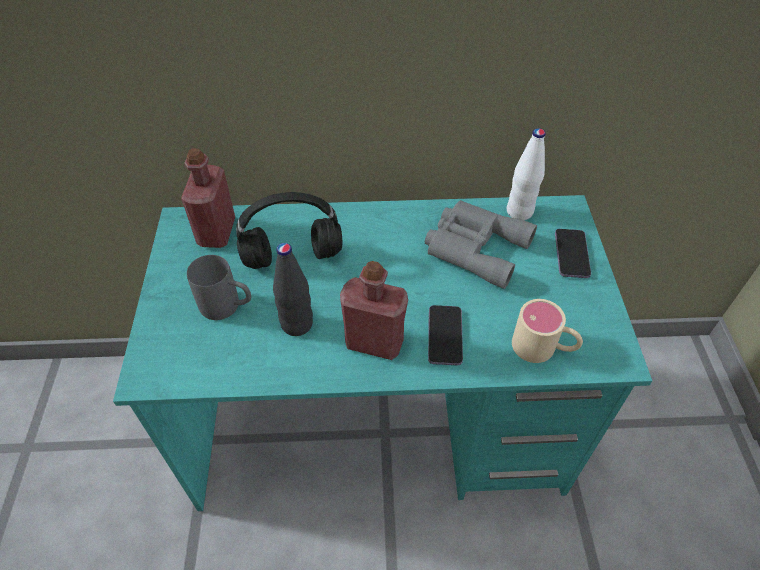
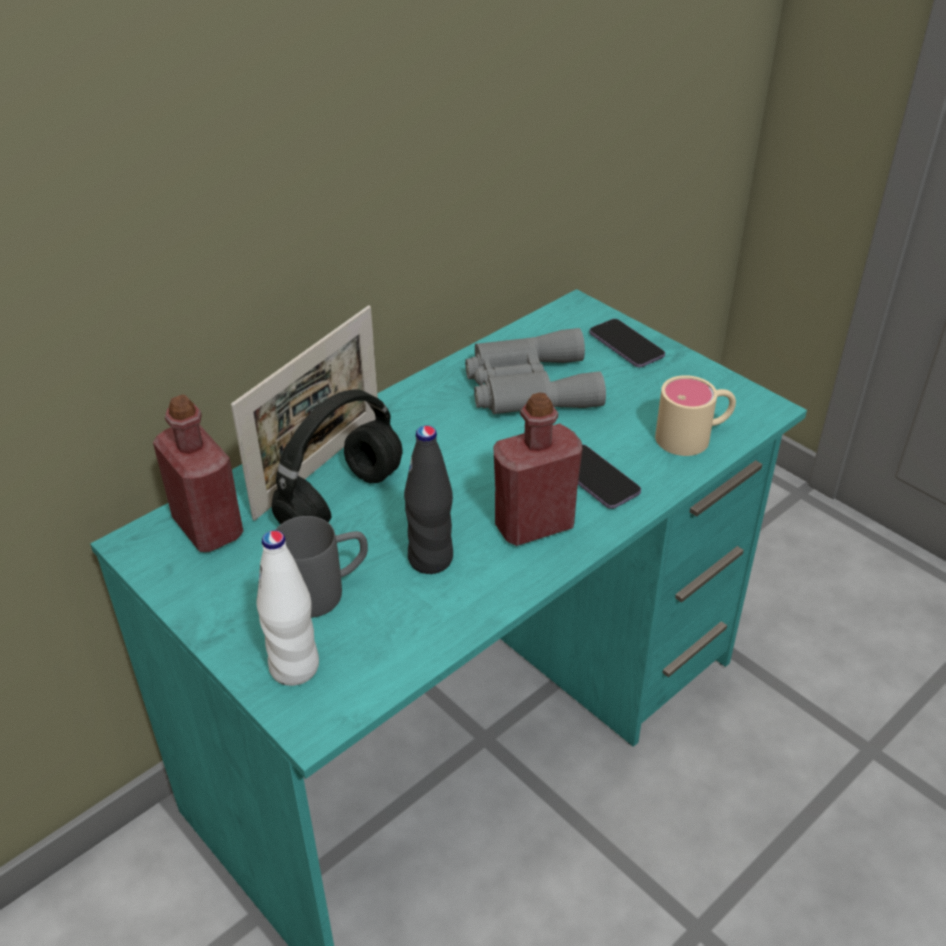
camera: 40 degrees left, 10 degrees down
white bottle [507,128,545,220] -> white bottle moved to [256,530,319,686]
none -> picture frame [231,305,378,521]

